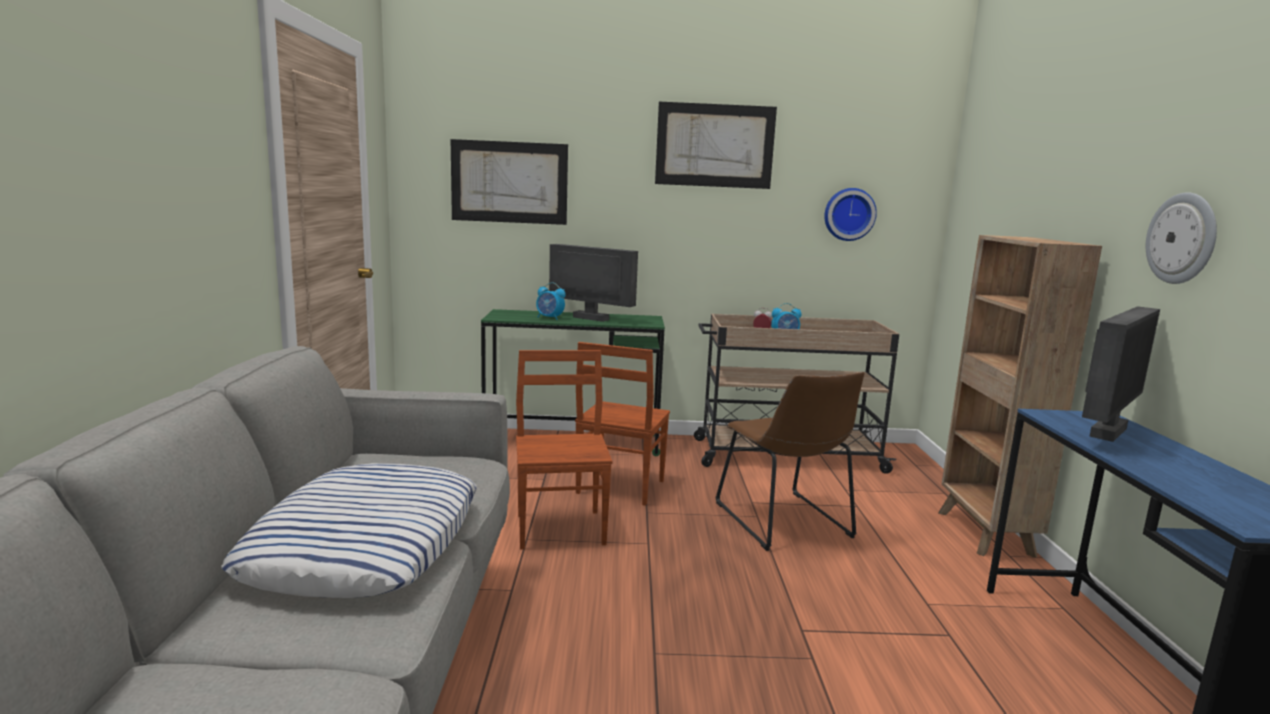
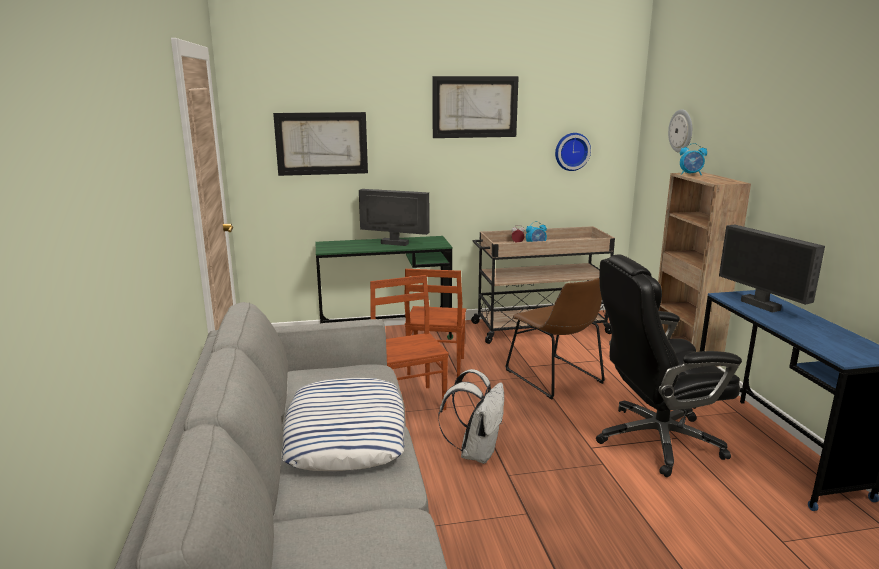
camera: 10 degrees left, 5 degrees up
alarm clock [536,282,566,320] -> alarm clock moved to [680,143,707,175]
monitor [1082,306,1160,442] -> monitor turned 120 degrees clockwise [719,224,825,313]
wall clock [1146,192,1217,284] -> wall clock moved to [668,109,692,153]
none -> white backpack [438,369,504,464]
none -> black office chair [596,254,742,477]

